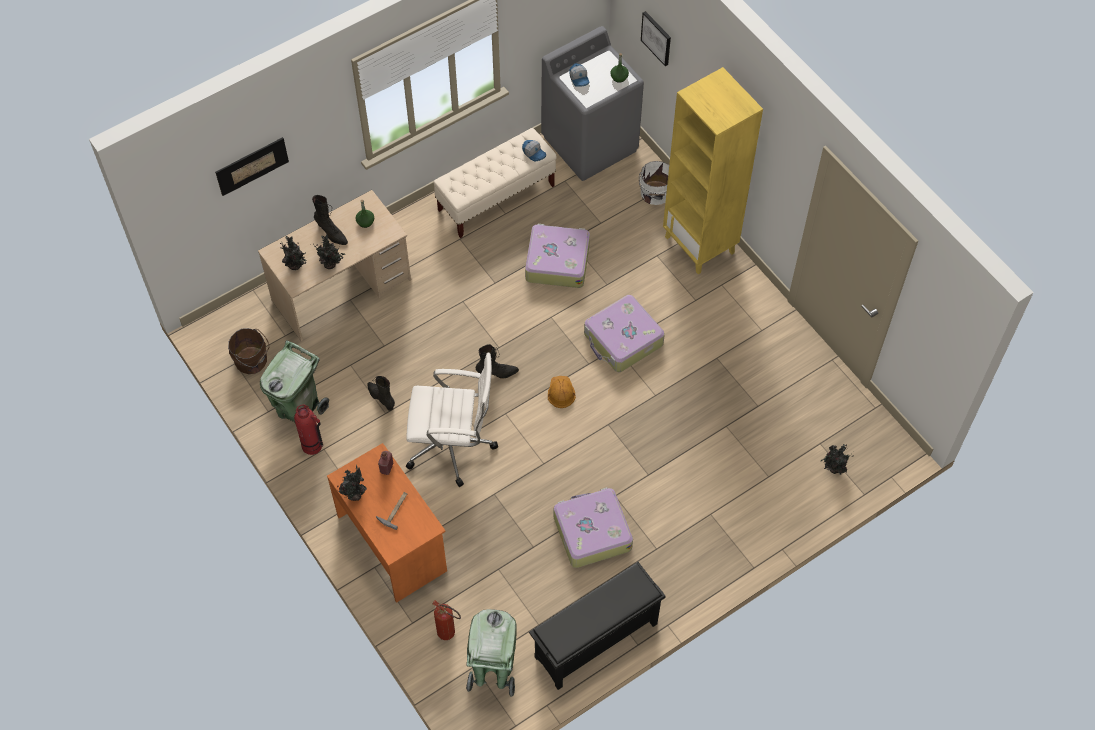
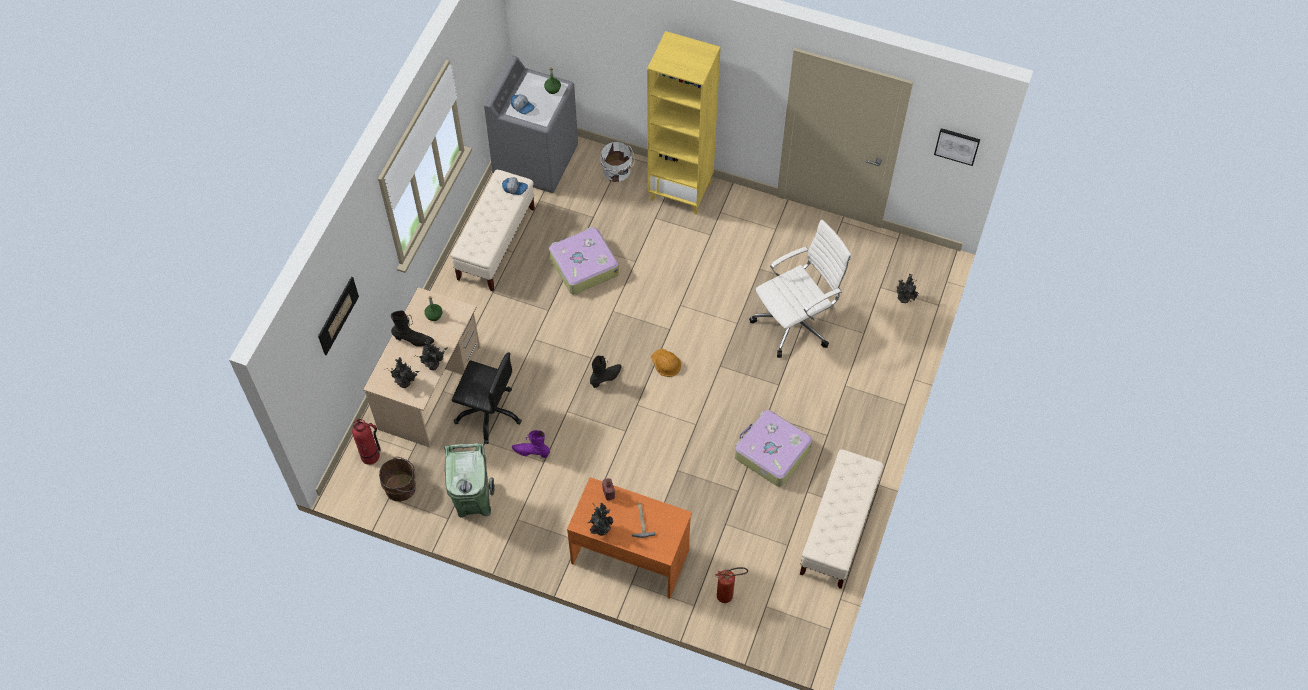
camera: 35 degrees left, 0 degrees up
fire extinguisher [294,405,323,455] -> fire extinguisher moved to [352,419,381,465]
black boot [367,376,395,411] -> purple boot [512,430,550,458]
white office chair [406,353,498,487] -> white office chair moved to [749,220,851,358]
green trash can [466,609,517,697] -> none
black shoe rack [529,562,666,690] -> beige bench [800,449,883,589]
suitcase [584,295,665,372] -> none
picture [641,11,671,66] -> picture moved to [934,128,980,166]
none -> black office chair [452,353,522,444]

